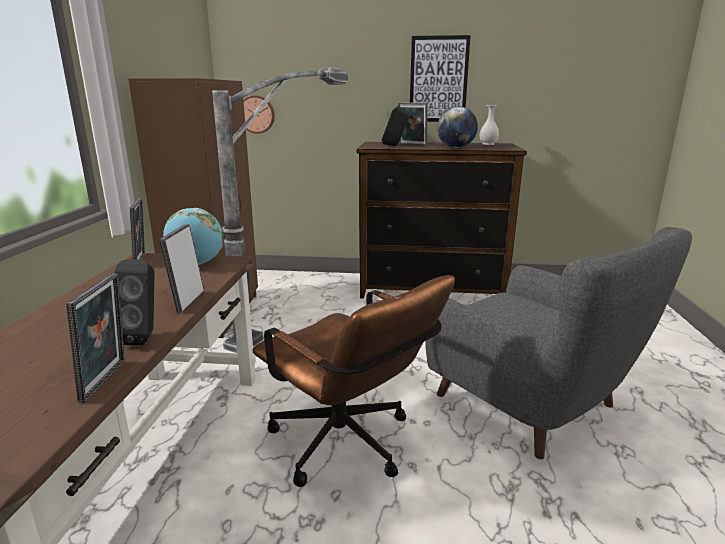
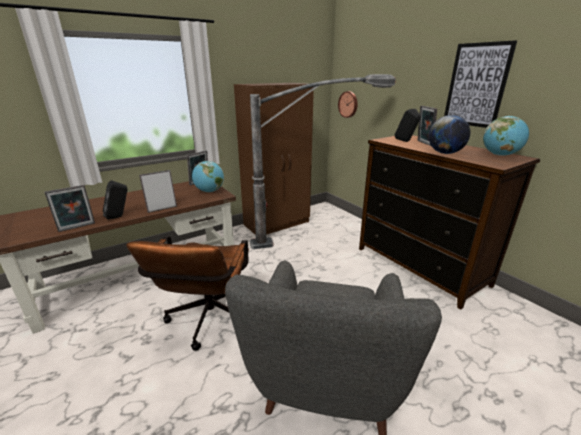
camera: 50 degrees right, 5 degrees up
white vase [480,105,499,145] -> globe [483,116,529,156]

